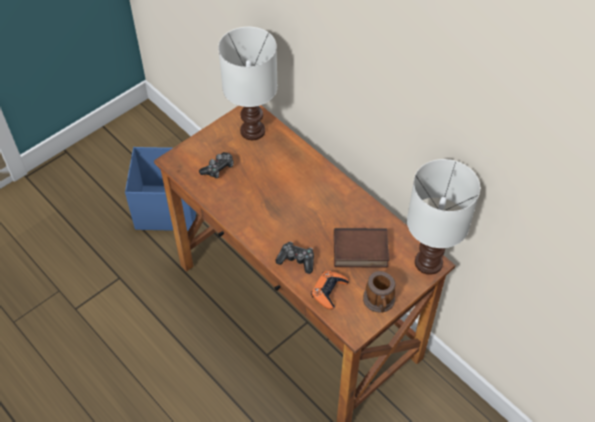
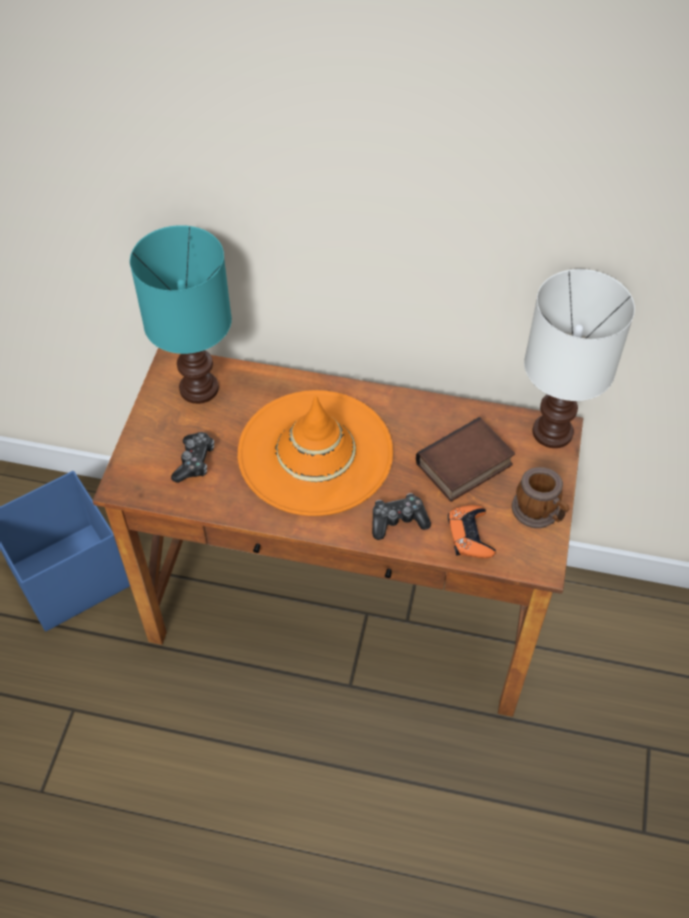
camera: 35 degrees left, 0 degrees up
white table lamp [218,27,278,140] -> turquoise table lamp [130,225,232,404]
none -> orange hat [238,390,393,516]

